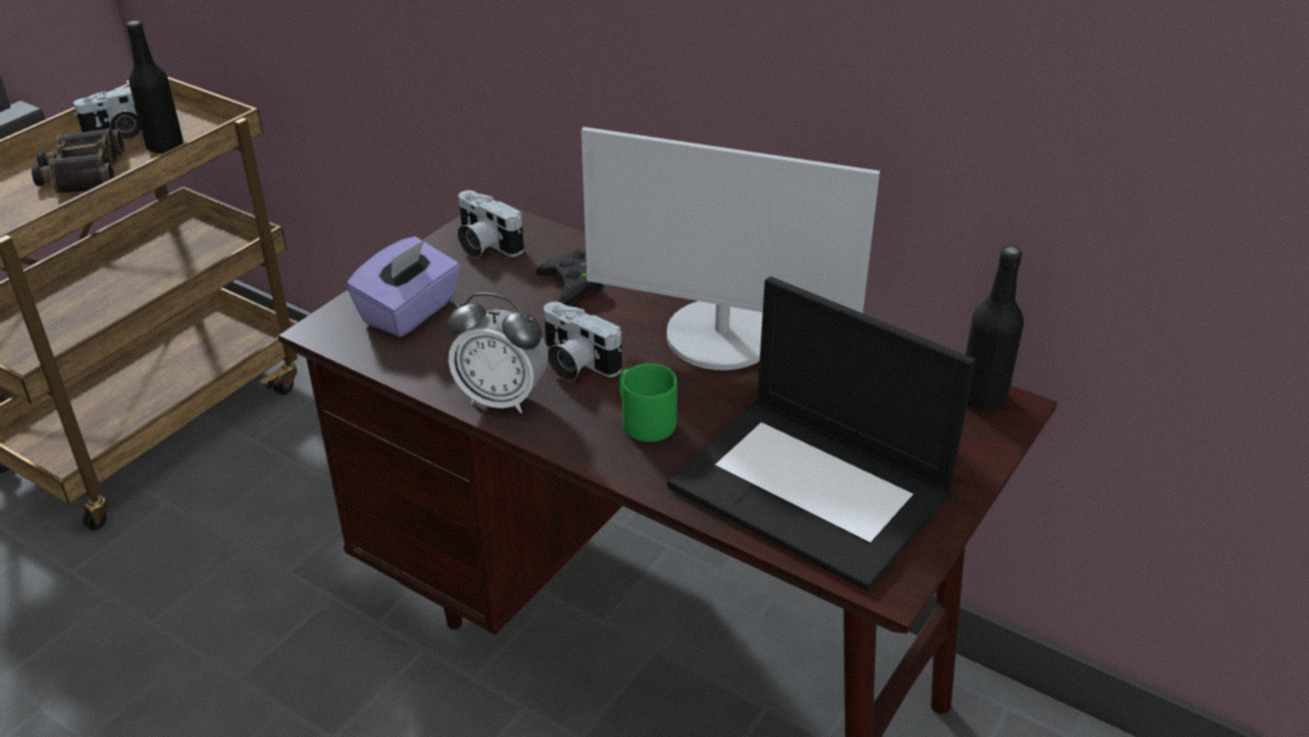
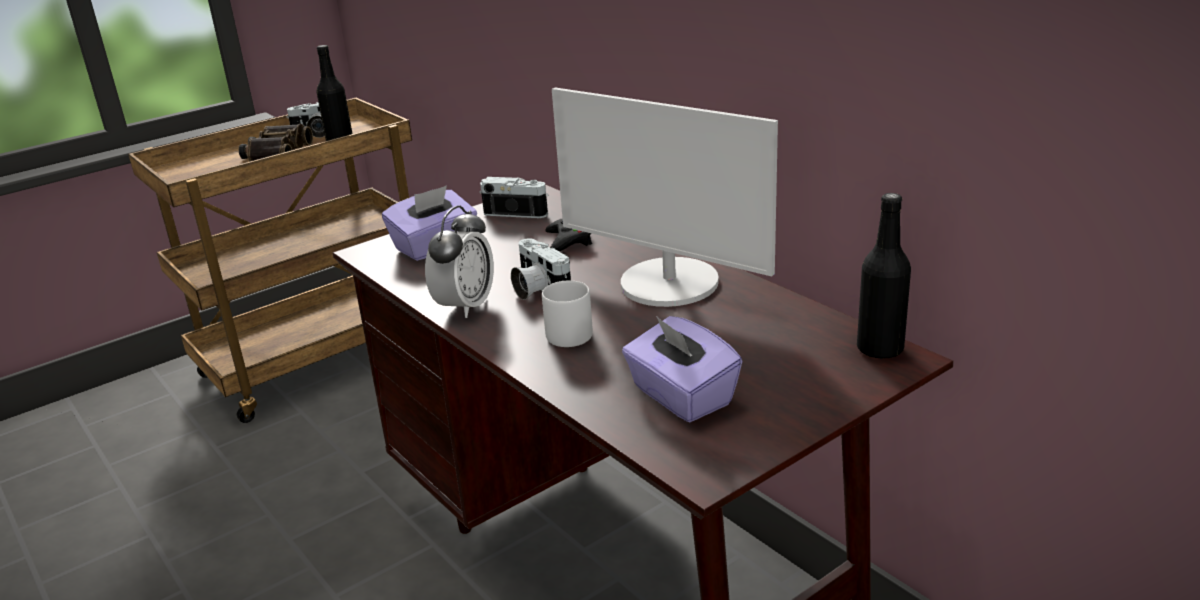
camera: 20 degrees right, 10 degrees down
alarm clock [448,293,548,413] -> alarm clock turned 105 degrees counterclockwise [425,205,494,318]
camera [457,190,524,258] -> camera turned 135 degrees clockwise [480,177,548,218]
green mug [619,363,677,442] -> grey mug [542,280,593,347]
laptop [667,277,975,591] -> purple tissue box [622,316,742,422]

